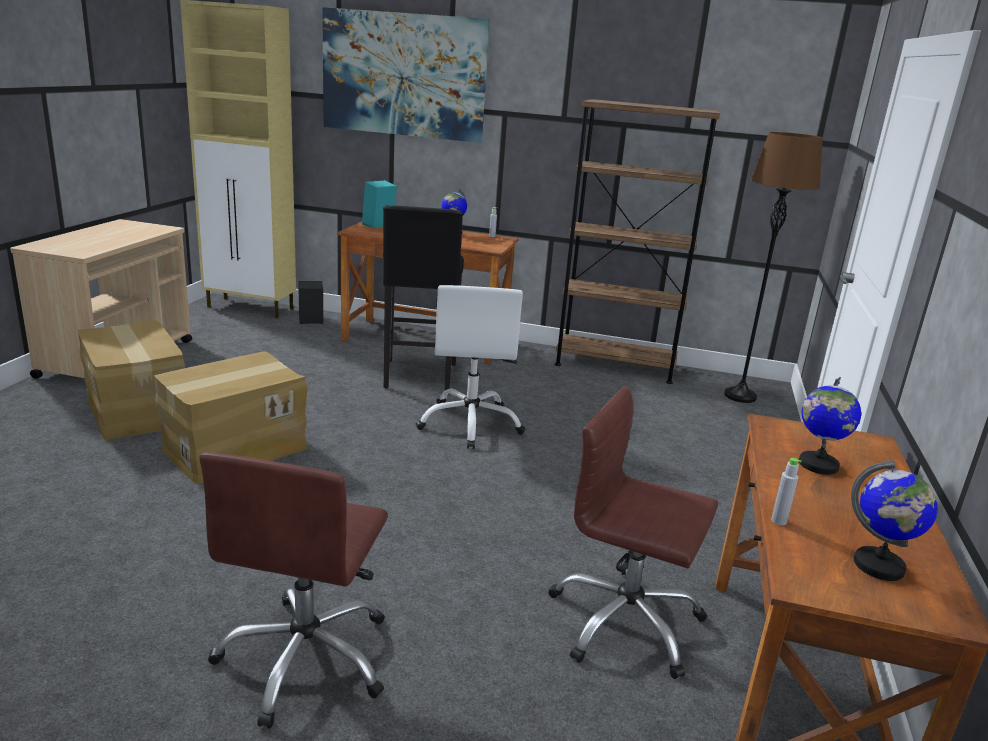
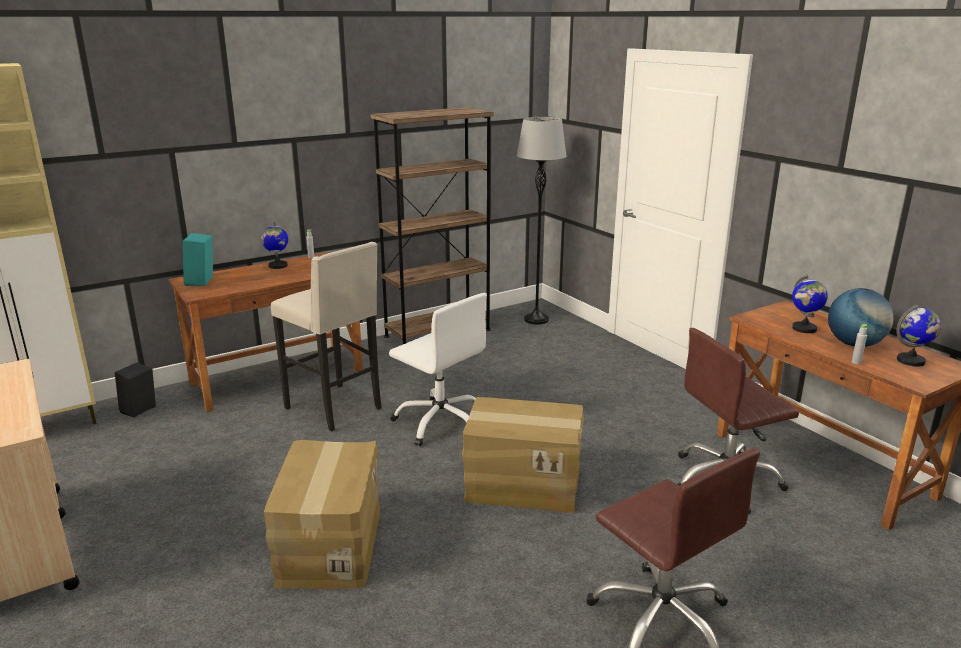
camera: 45 degrees left, 0 degrees up
cardboard box [78,320,185,441] -> cardboard box moved to [462,397,584,513]
picture [322,7,490,143] -> none
black stool [383,205,464,390] -> beige stool [271,242,381,431]
brown floor lamp [724,132,823,403] -> grey floor lamp [517,117,566,325]
none -> globe [828,288,894,347]

